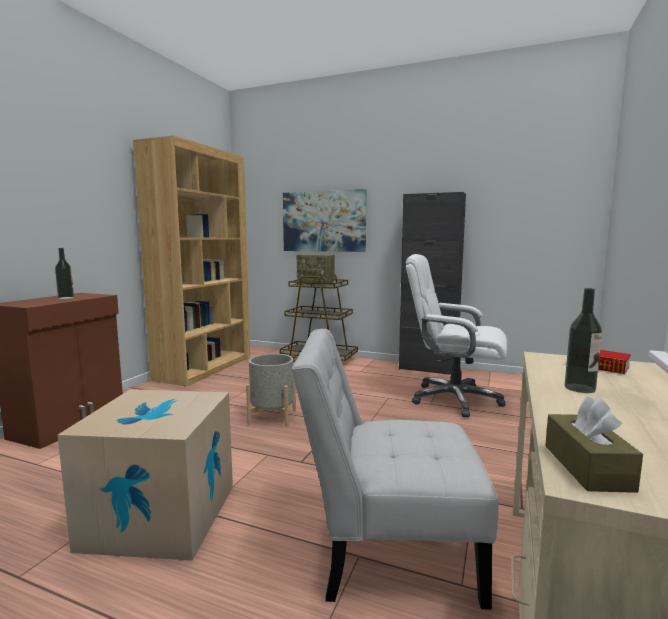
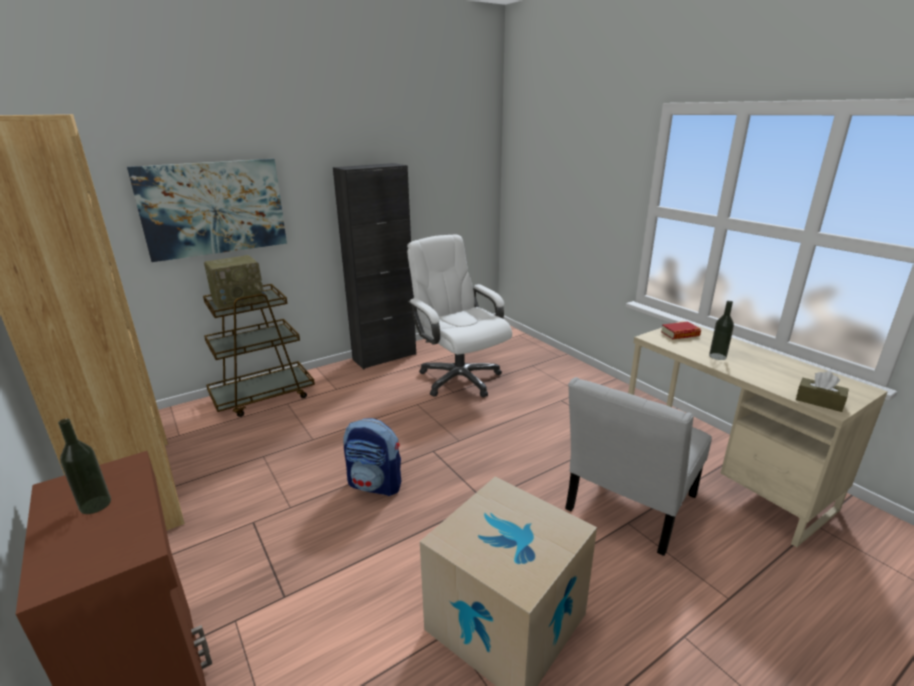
camera: 55 degrees left, 15 degrees up
grey planter [246,354,296,427] -> backpack [344,418,401,496]
white office chair [406,254,507,417] -> white office chair turned 90 degrees clockwise [407,235,512,397]

